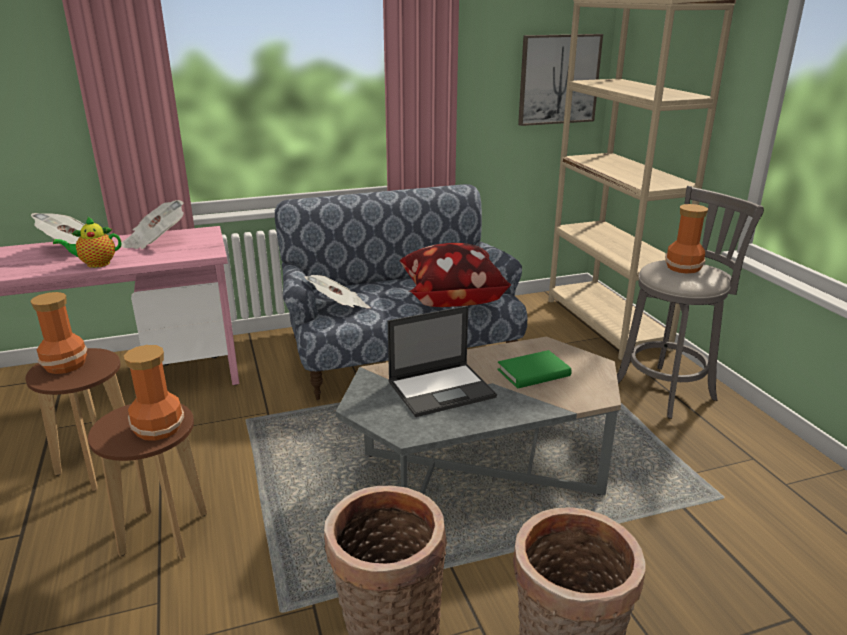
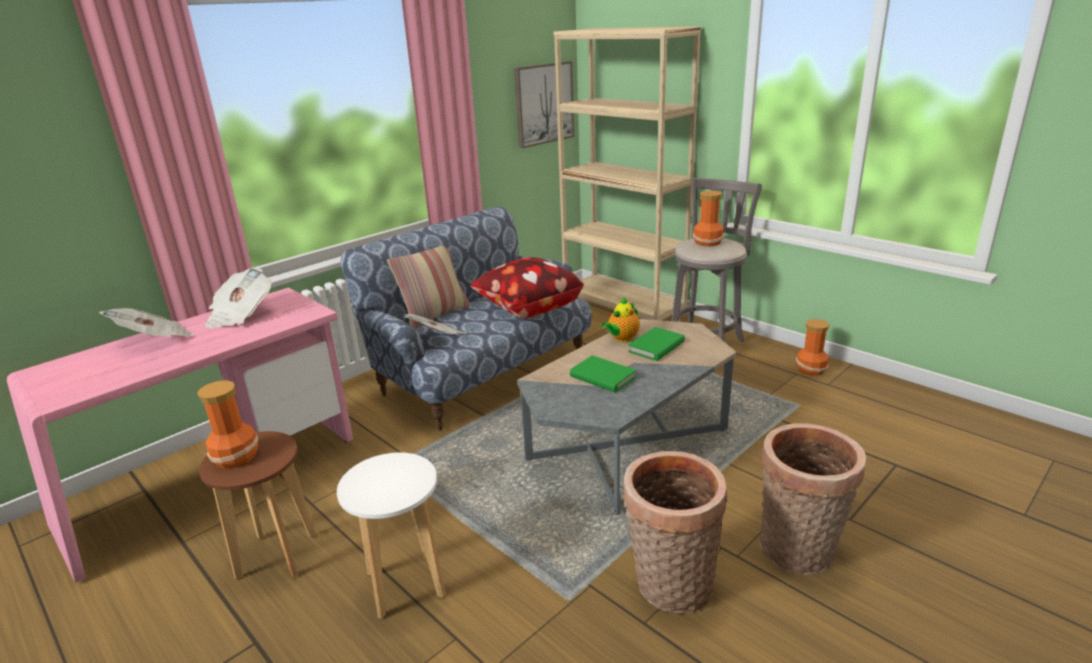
camera: 25 degrees left, 0 degrees up
teapot [53,216,121,268] -> teapot moved to [602,297,640,342]
brown stool [88,403,207,559] -> white stool [337,452,446,619]
vase [124,345,184,441] -> vase moved to [796,319,829,376]
laptop [388,306,497,417] -> green book [570,355,636,393]
none -> pillow [387,246,470,329]

